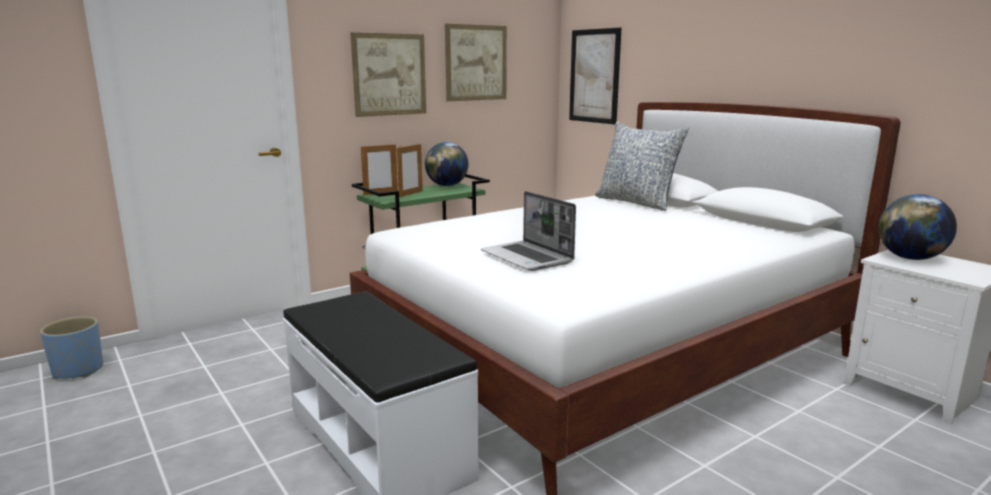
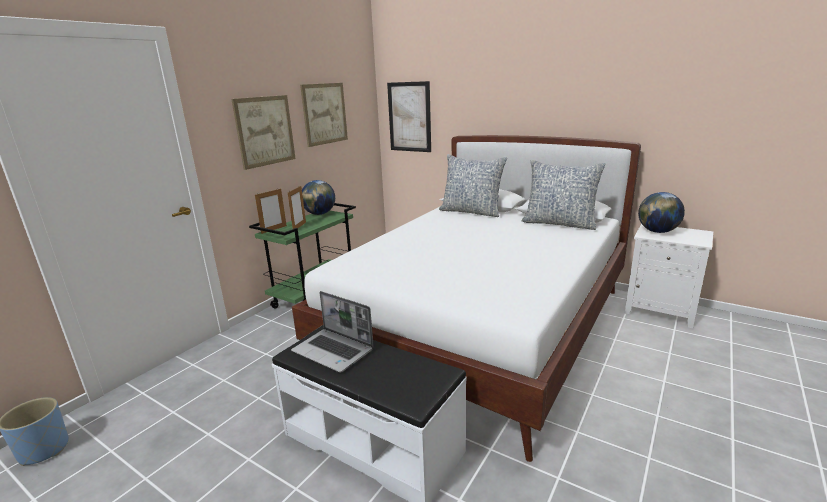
camera: 20 degrees left, 5 degrees up
laptop [481,191,576,271] -> laptop moved to [291,291,374,372]
none -> pillow [521,160,606,230]

